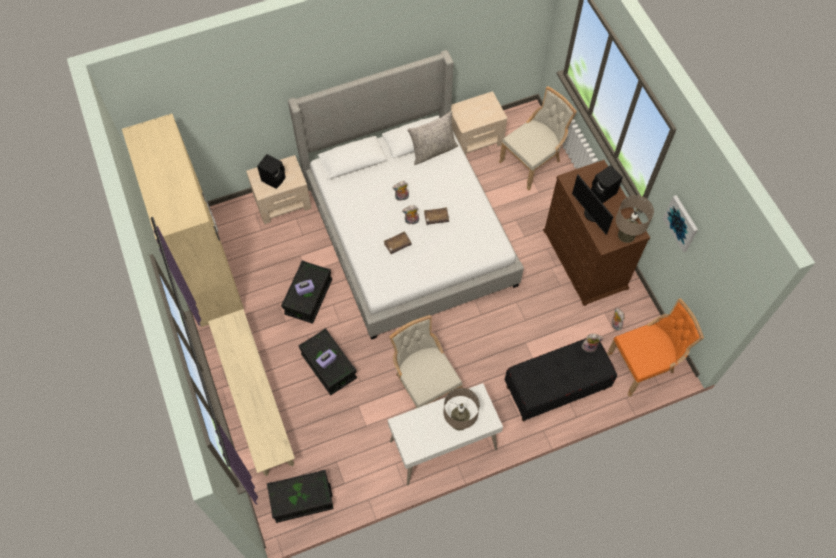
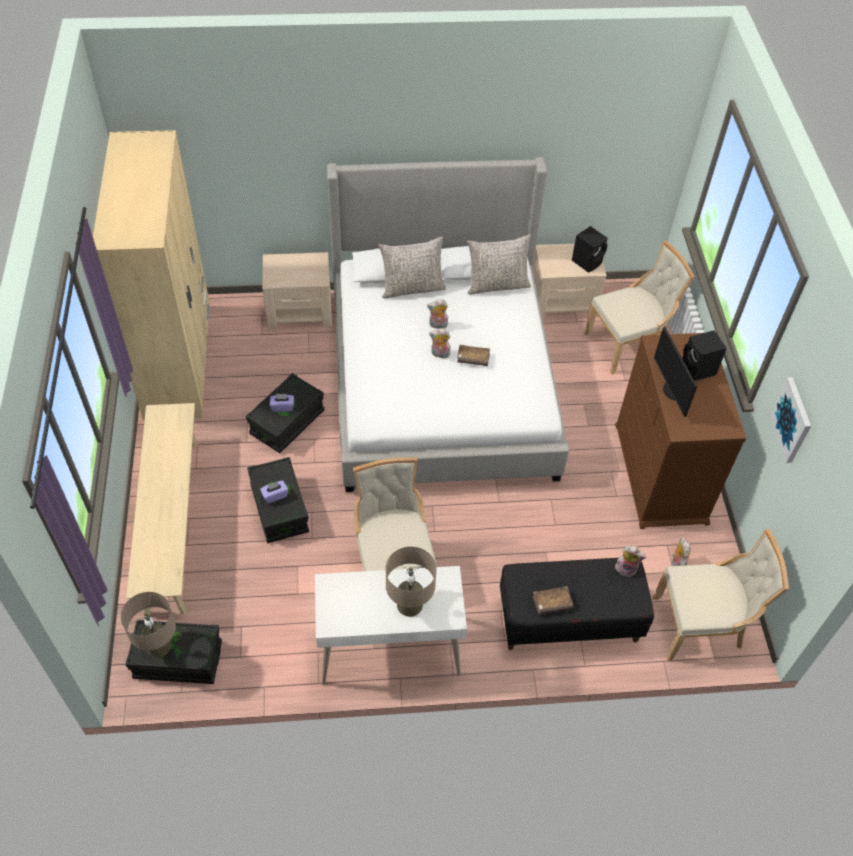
camera: 15 degrees right, 10 degrees down
black speaker [257,154,285,189] -> black speaker moved to [572,226,608,273]
brown book [384,231,412,254] -> brown book moved to [533,586,574,615]
orange chair [607,298,704,397] -> beige chair [652,529,789,661]
beige table lamp [616,195,654,243] -> beige table lamp moved to [121,592,176,657]
none -> grey pillow [378,237,446,298]

